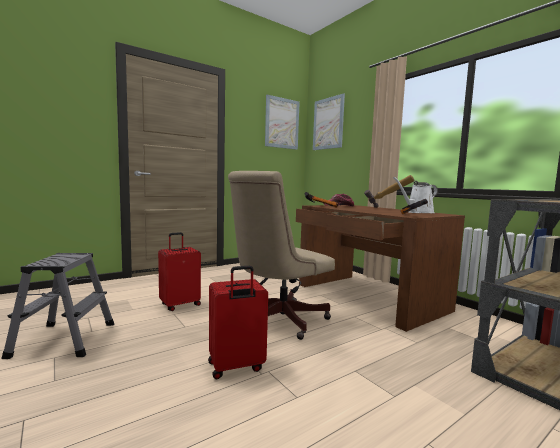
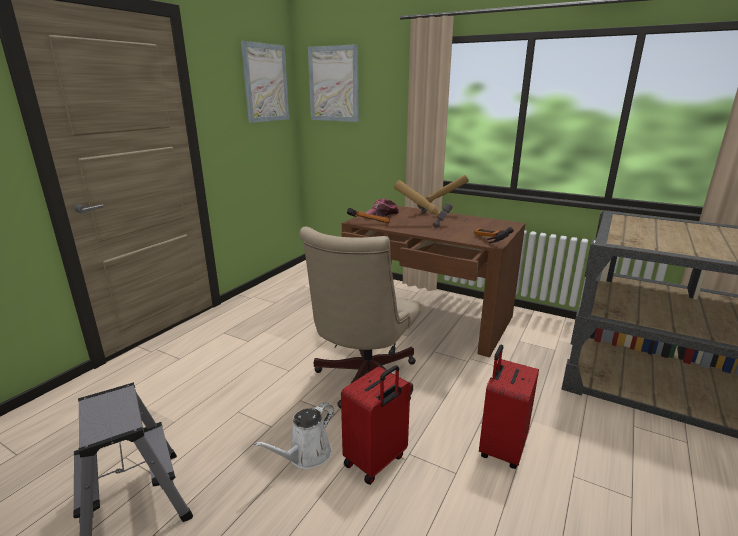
camera: 25 degrees left, 15 degrees up
red suitcase [158,232,201,311] -> red suitcase moved to [479,345,539,469]
white watering can [393,177,438,213] -> white watering can moved to [254,402,334,469]
none -> hammer [394,180,453,228]

